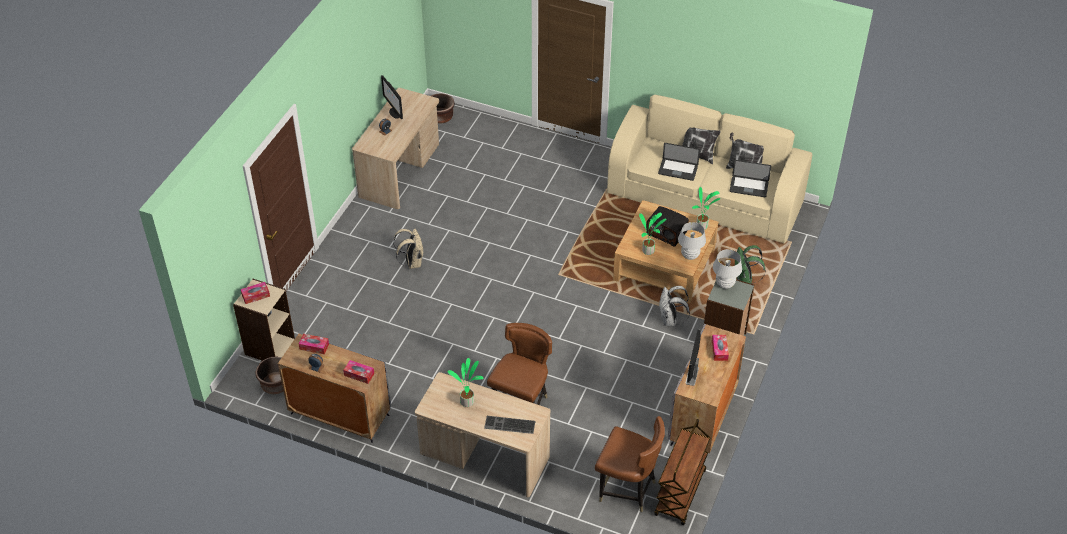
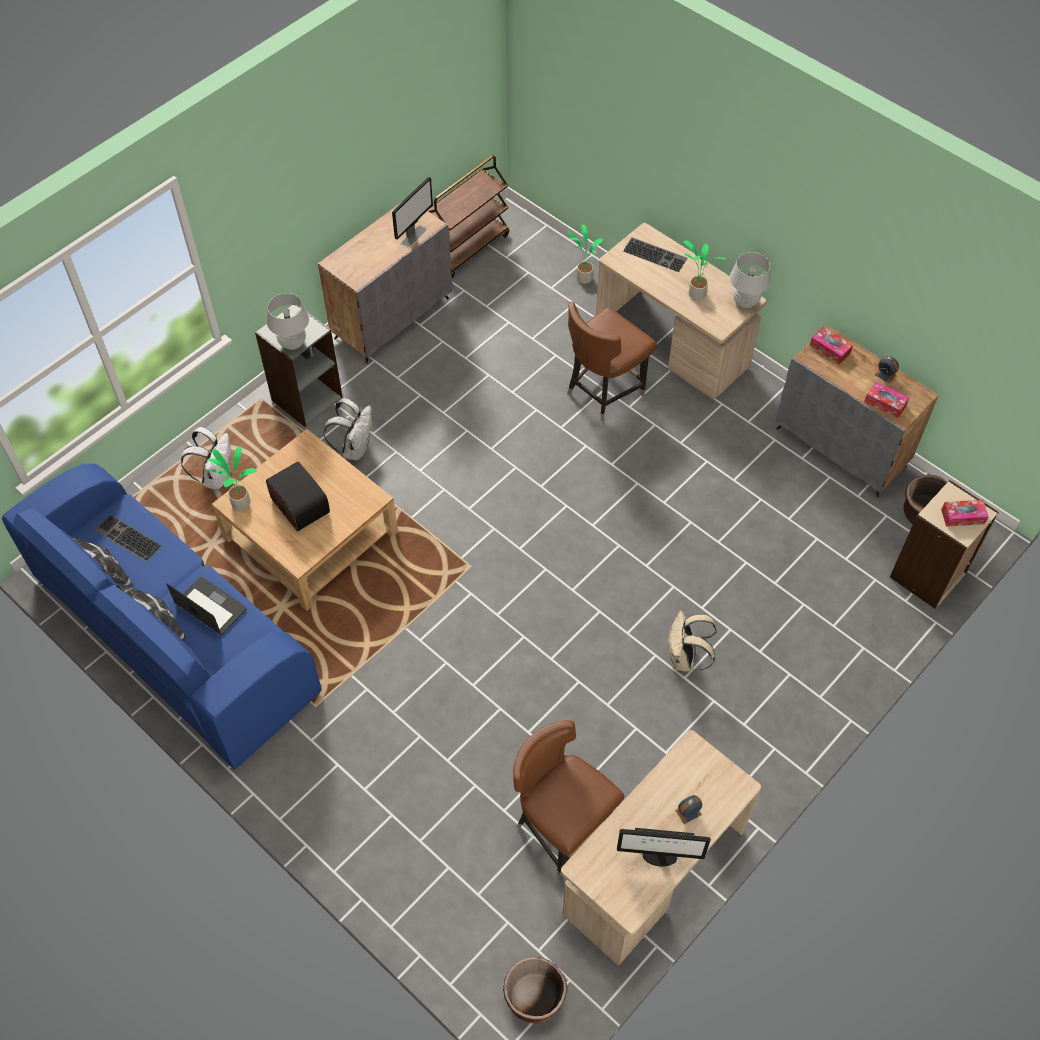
camera: 160 degrees left, 10 degrees up
monitor [381,75,403,119] -> monitor turned 105 degrees clockwise [617,828,711,867]
brown chair [595,416,665,512] -> brown chair moved to [513,720,624,877]
beige sofa [607,95,812,243] -> blue sofa [2,464,322,770]
potted plant [639,213,666,255] -> potted plant moved to [568,225,603,284]
white table lamp [678,222,706,260] -> white table lamp moved to [730,252,771,308]
tissue box [712,335,729,361] -> none
laptop [730,160,771,197] -> keyboard [94,514,162,562]
green backpack [735,245,766,284] -> white backpack [181,427,231,489]

